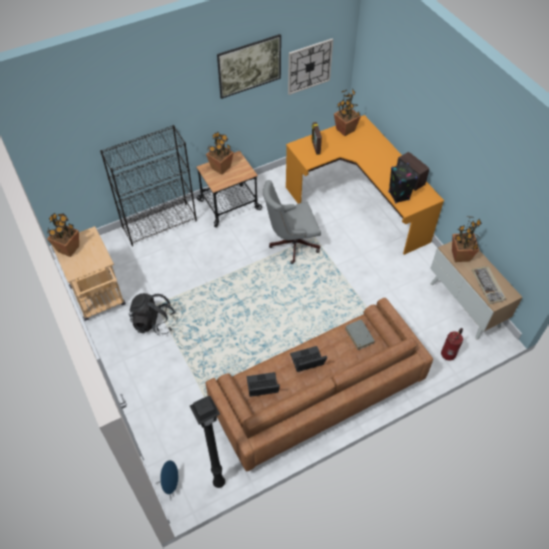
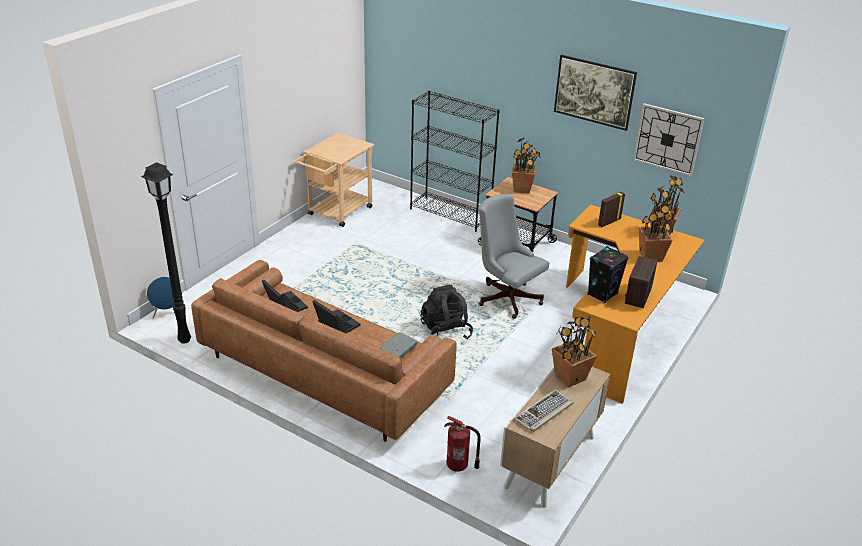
camera: 60 degrees right, 20 degrees down
potted plant [47,213,79,257] -> potted plant moved to [639,201,674,262]
black backpack [129,293,175,336] -> black backpack moved to [420,285,473,340]

